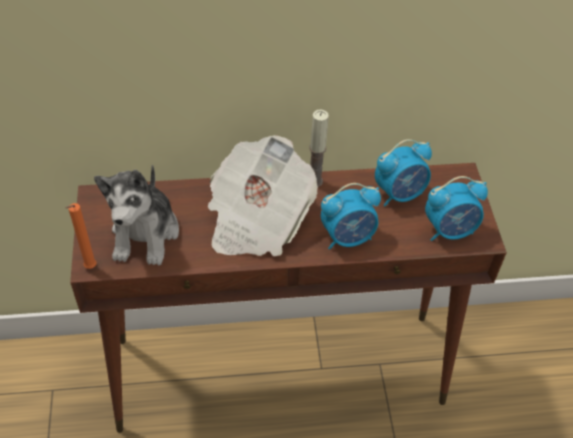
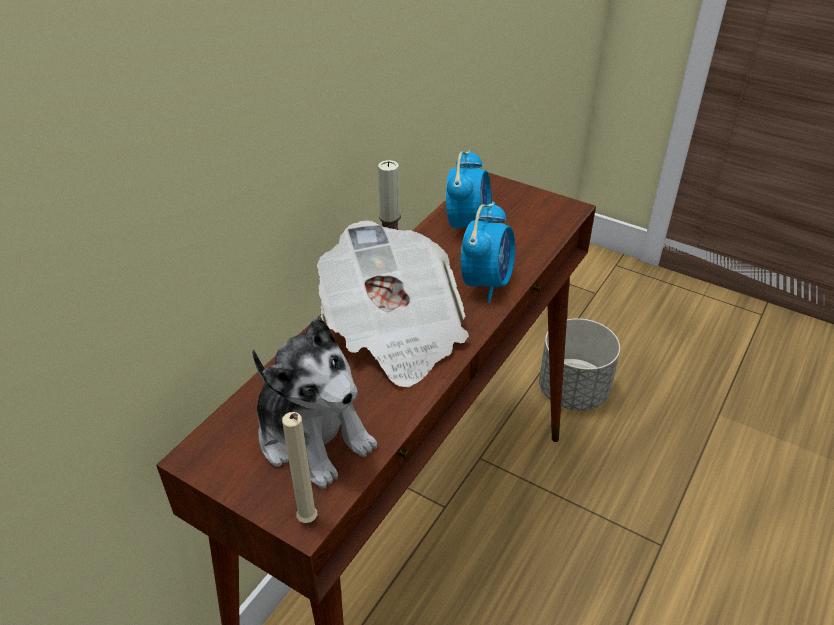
camera: 50 degrees left, 10 degrees down
orange candle [65,203,97,269] -> beige candle [282,412,317,523]
alarm clock [425,176,488,241] -> none
none -> grey planter [539,318,620,410]

